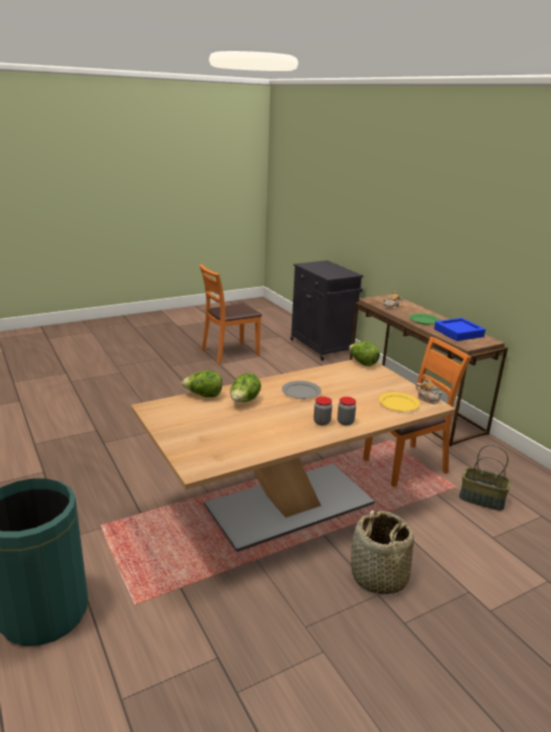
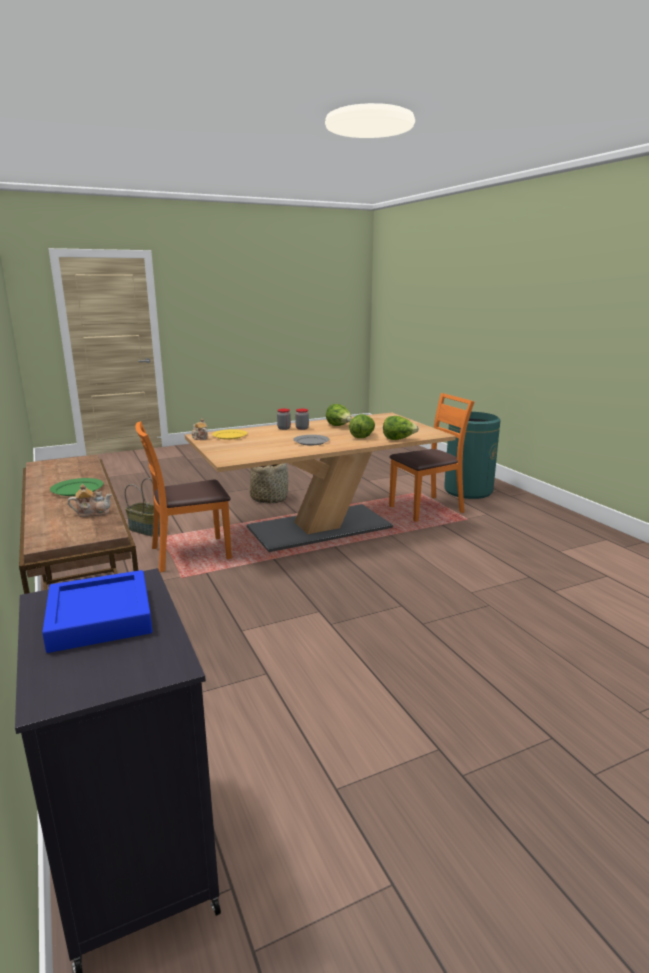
camera: 175 degrees left, 5 degrees down
orange chair [199,264,262,364] -> orange chair moved to [389,393,475,522]
lettuce [349,342,380,366] -> lettuce moved to [326,404,352,426]
blue tray [434,318,486,341] -> blue tray moved to [42,570,152,653]

